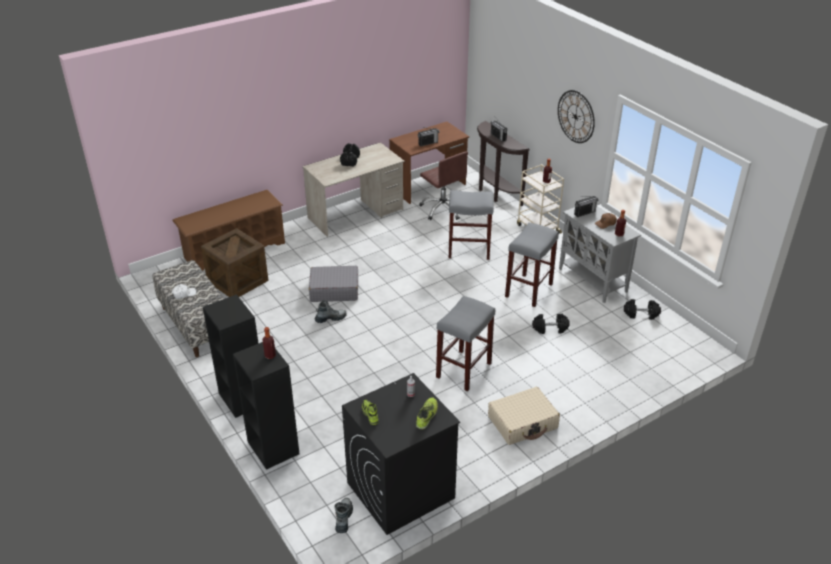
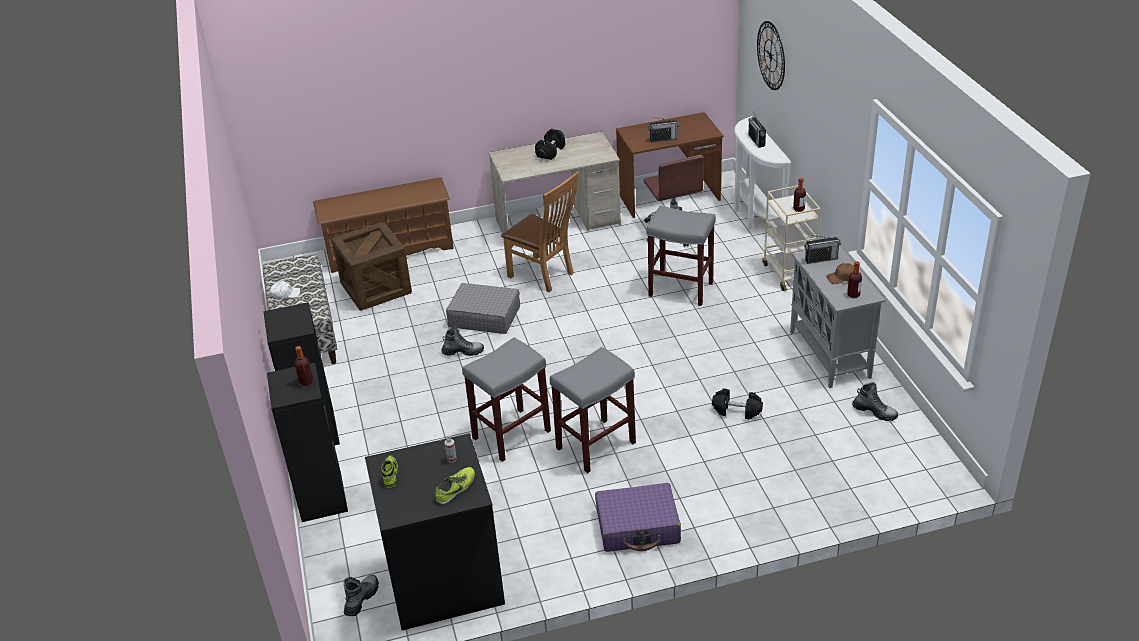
camera: 20 degrees right, 0 degrees up
brown console table [477,121,529,206] -> white console table [734,116,791,229]
beige suitcase [488,387,560,445] -> purple suitcase [595,483,681,552]
grey stool [505,223,559,307] -> grey stool moved to [462,337,551,462]
wall clock [558,90,595,143] -> wall clock moved to [757,21,785,90]
black dumbbell [624,299,661,320] -> boot [852,382,898,421]
none -> brown chair [501,172,579,292]

